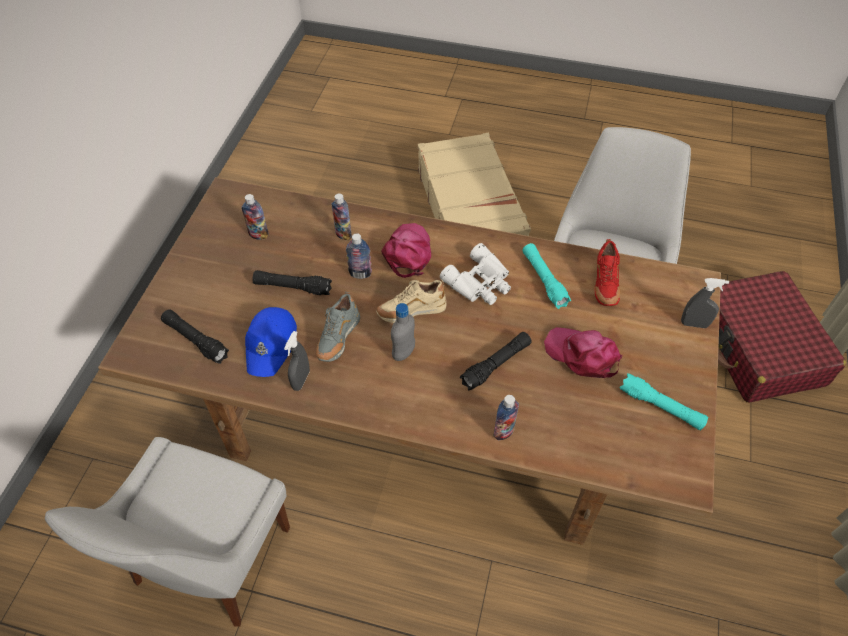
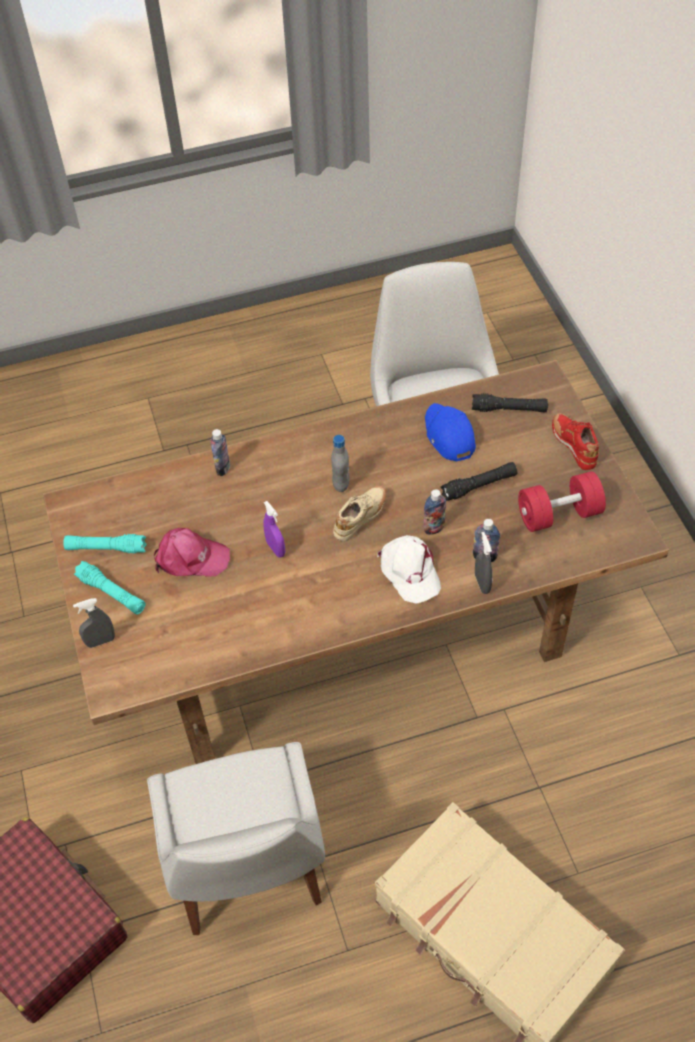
camera: 150 degrees right, 0 degrees up
bottle [241,194,269,240] -> red dumbbell [518,471,606,532]
grey spray bottle [284,331,310,391] -> grey spray bottle moved to [475,532,493,594]
grey shoe [316,292,360,362] -> none
pink cap [381,223,431,278] -> white cap [377,535,441,604]
white binoculars [440,243,511,305] -> none
black flashlight [460,332,532,390] -> none
turquoise flashlight [523,243,571,309] -> turquoise flashlight moved to [74,561,146,615]
red shoe [595,239,620,306] -> red shoe moved to [552,413,599,470]
none -> purple spray bottle [263,501,285,557]

